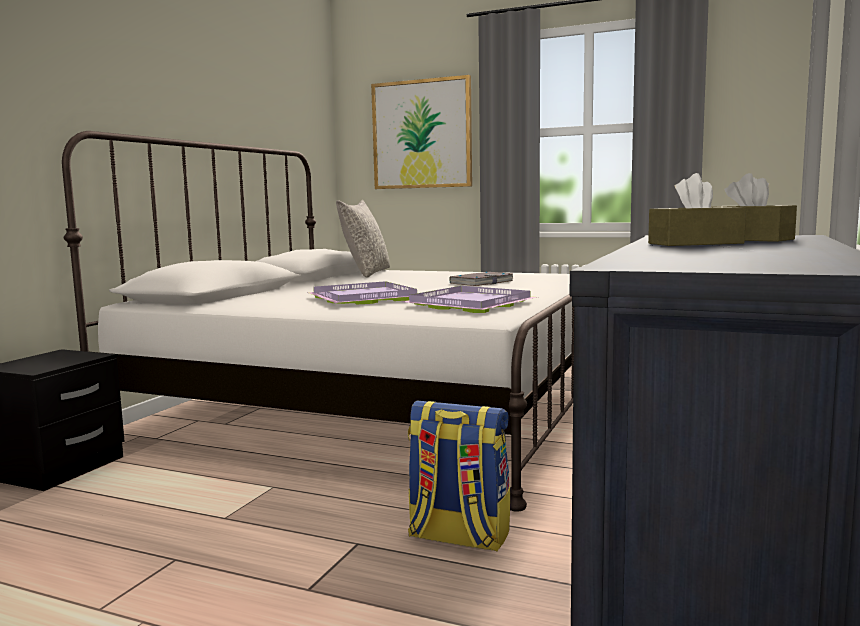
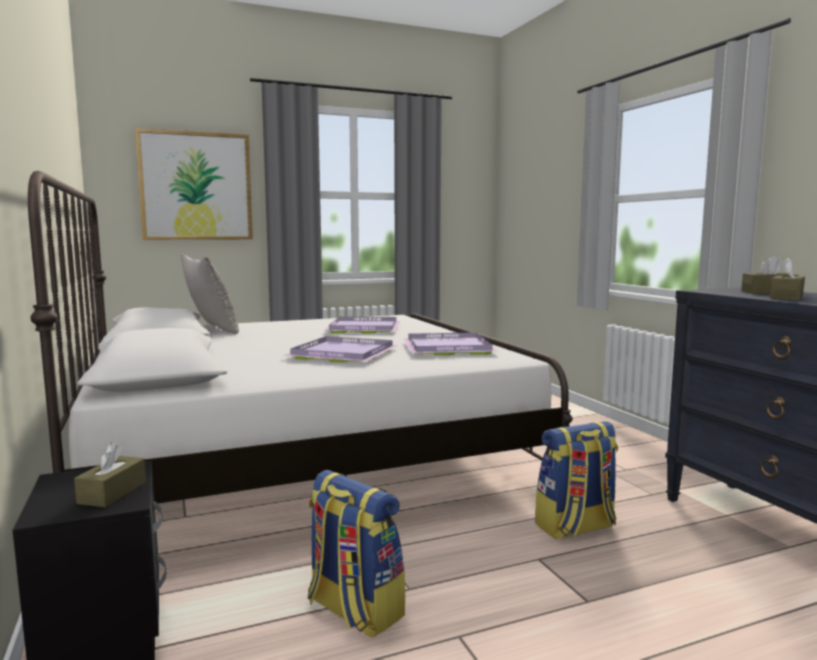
camera: 45 degrees left, 0 degrees up
book [450,272,513,286] -> purple tray [324,317,400,334]
none -> brown tissue box [74,442,146,507]
none -> backpack [308,470,405,638]

